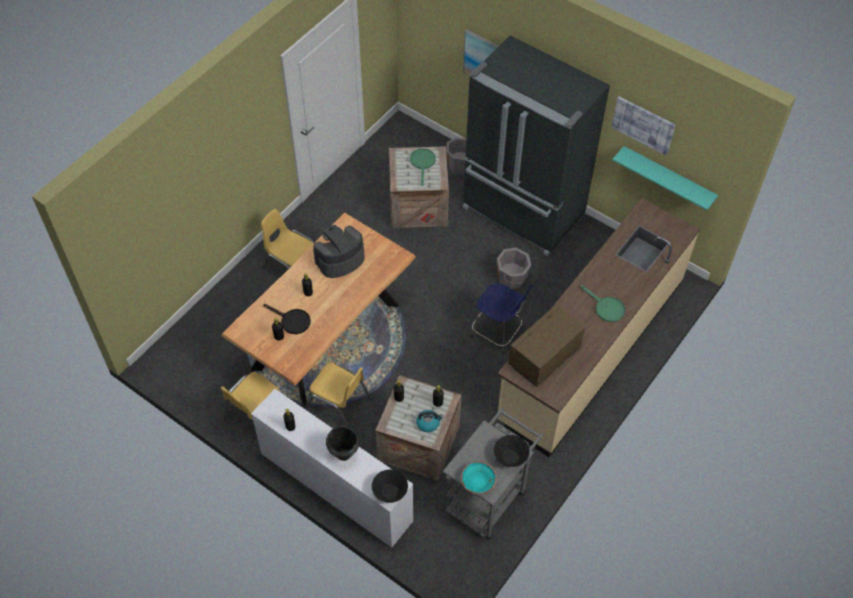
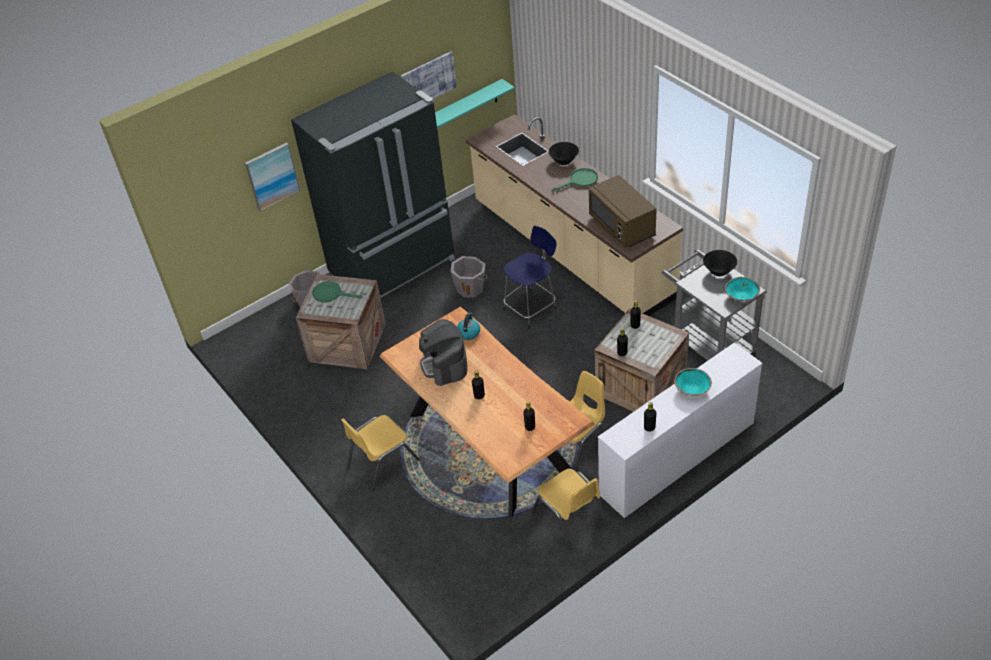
camera: 70 degrees left, 10 degrees down
black frying pan [263,304,311,334] -> none
black cooking pot [326,426,359,461] -> turquoise bowl [674,368,712,396]
black bowl [372,469,408,503] -> black bowl moved to [549,142,579,165]
kettle [416,410,444,432] -> kettle moved to [457,313,480,340]

